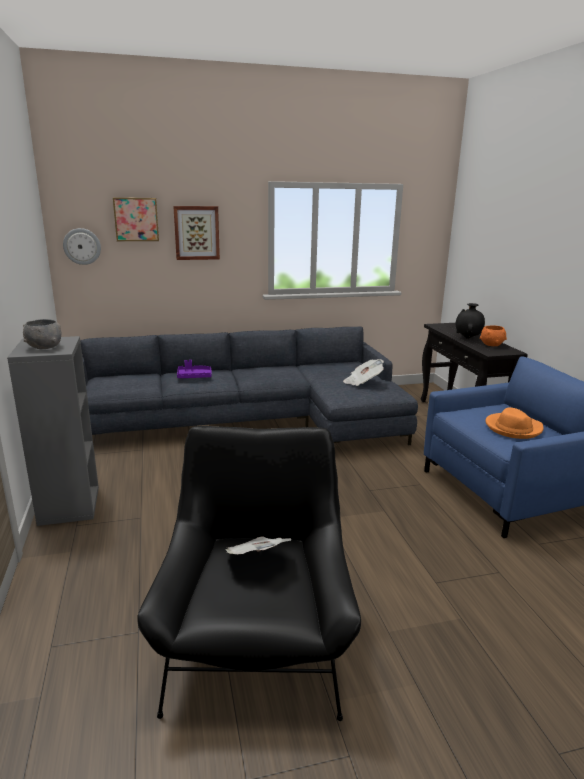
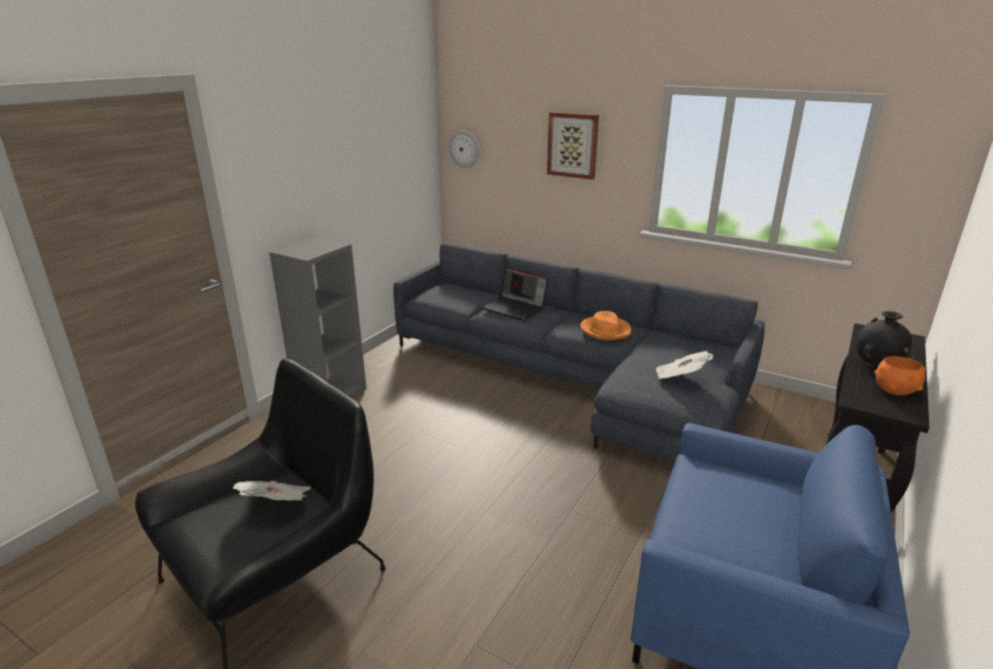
camera: 45 degrees right, 5 degrees up
grey bowl [23,319,61,349] -> none
picture [113,197,159,241] -> none
purple tray [177,360,212,378] -> laptop [482,267,548,321]
orange hat [485,408,544,439] -> orange hat moved to [580,311,631,340]

